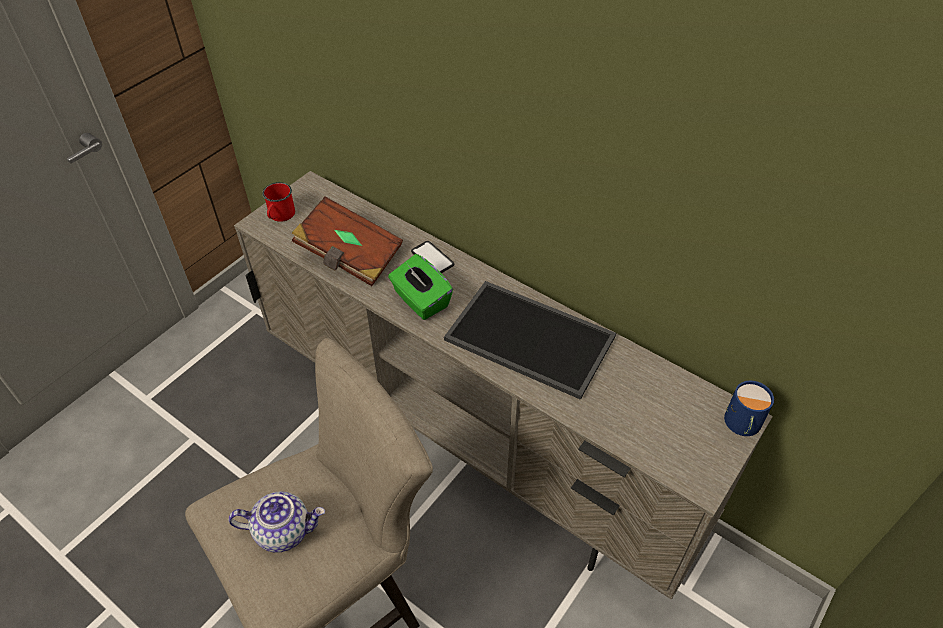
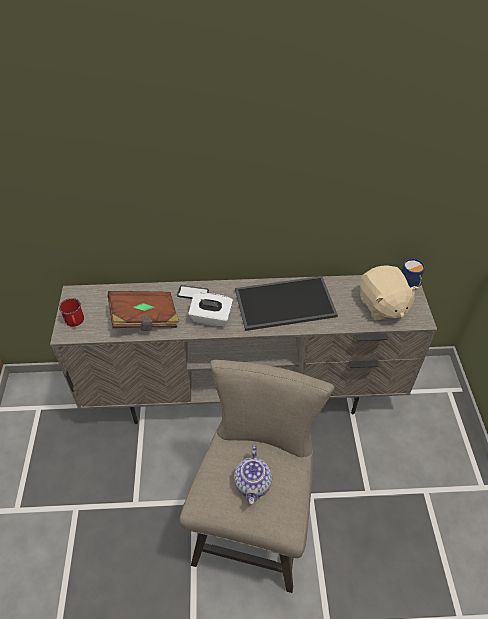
camera: 40 degrees left, 0 degrees up
teapot [229,492,325,553] -> teapot turned 135 degrees clockwise [234,445,272,504]
green tissue box [388,254,453,320] -> white tissue box [188,292,233,327]
none -> beige plush toy [360,265,419,321]

